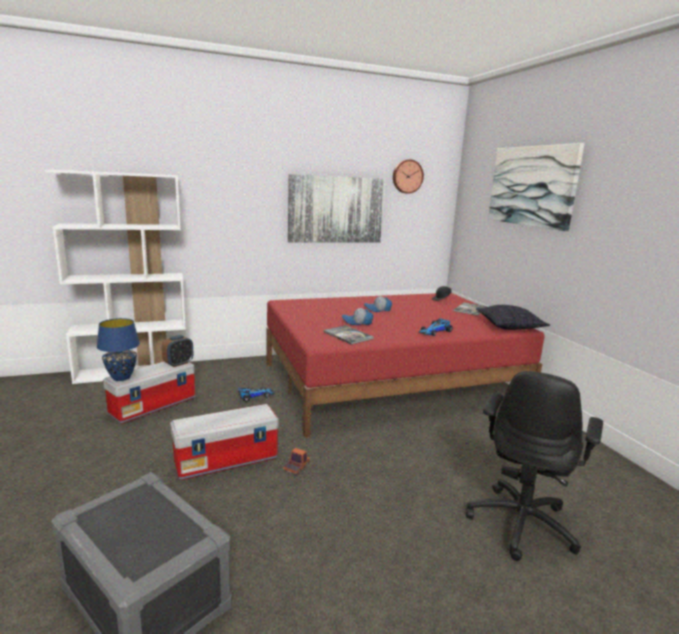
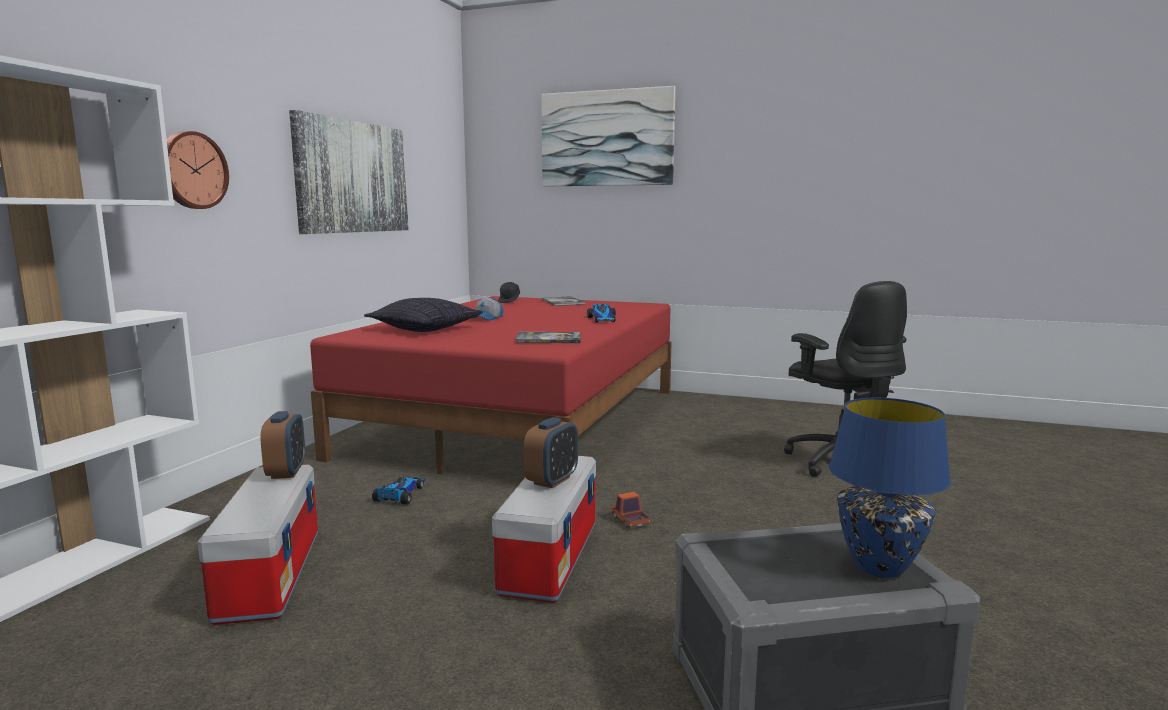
camera: 50 degrees left, 5 degrees down
blue table lamp [97,318,140,381] -> blue table lamp moved to [829,398,951,578]
cap [342,308,373,325] -> none
wall clock [393,160,424,194] -> wall clock moved to [167,131,229,209]
pillow [475,305,550,330] -> pillow moved to [364,298,483,332]
none -> alarm clock [523,417,578,488]

